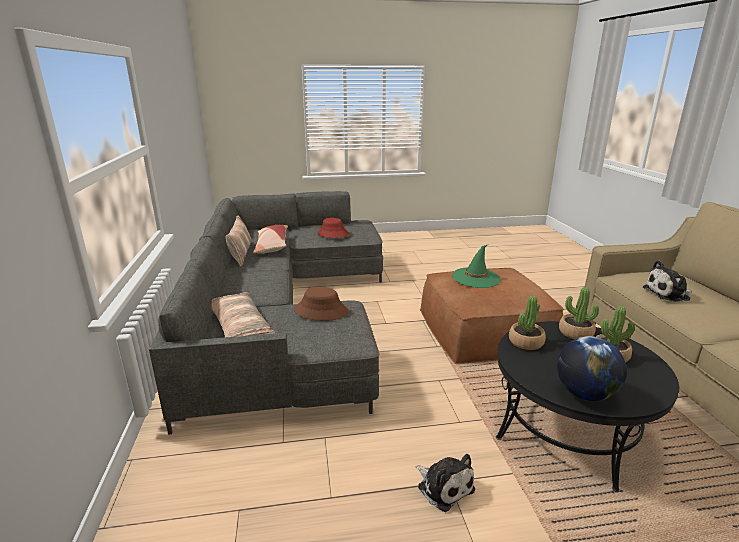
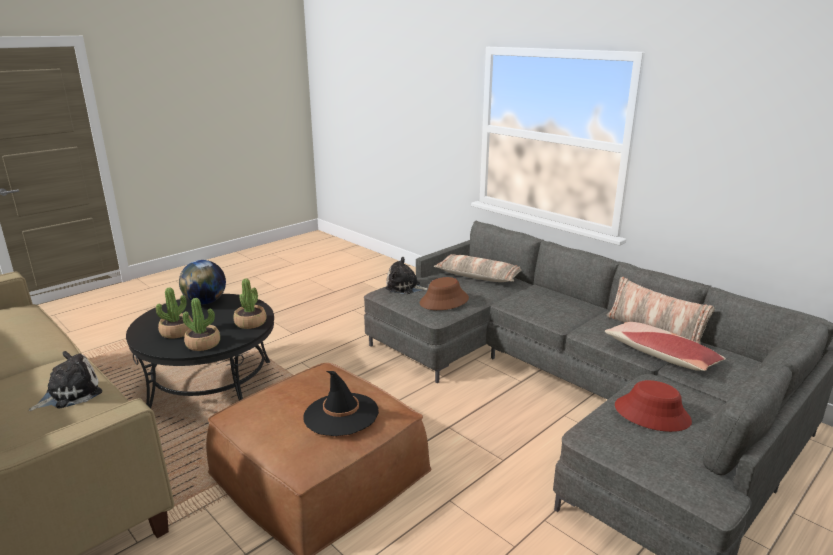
camera: 145 degrees right, 0 degrees up
plush toy [415,454,475,512] -> plush toy moved to [385,257,428,294]
green hat [452,245,500,288] -> black hat [303,371,379,436]

